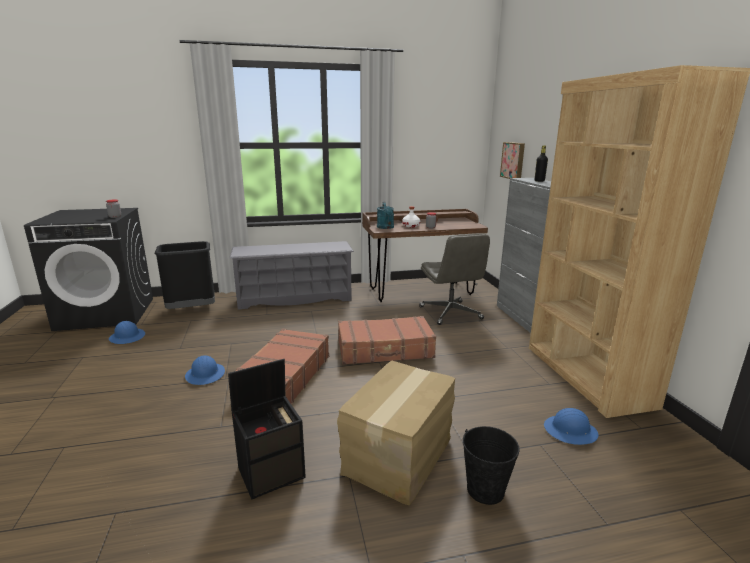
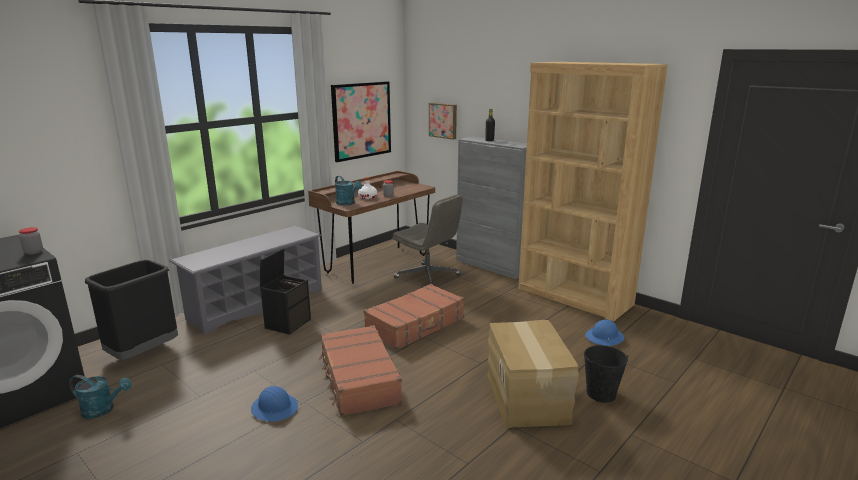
camera: 35 degrees left, 0 degrees up
blue hard hat [109,321,145,344] -> turquoise watering can [69,375,132,419]
black storage box [228,359,306,499] -> black storage box moved to [260,248,311,335]
none -> picture [331,81,391,162]

